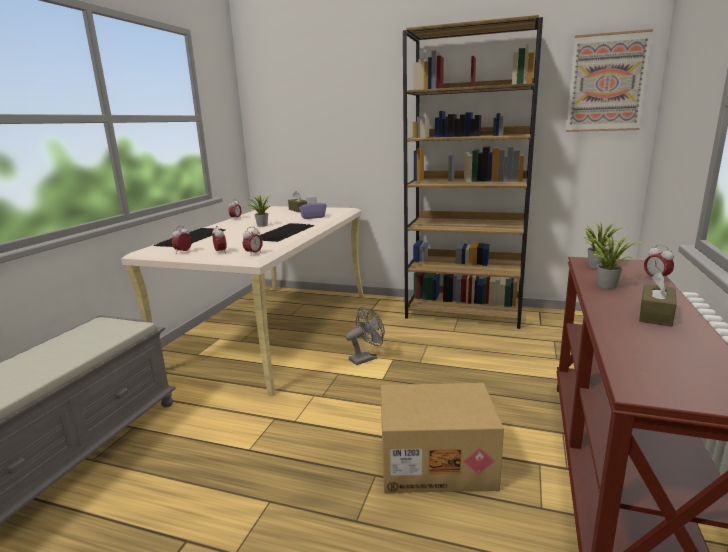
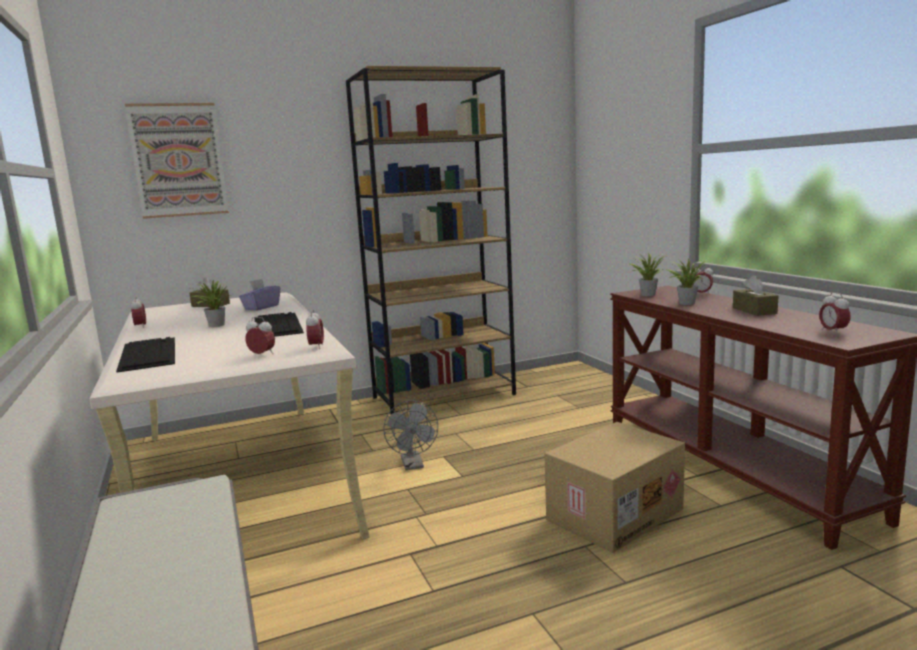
camera: 40 degrees left, 5 degrees down
alarm clock [172,226,192,254] -> alarm clock moved to [819,292,851,333]
grey fan [345,307,385,365] -> grey fan turned 150 degrees clockwise [383,400,438,470]
picture [566,29,653,132] -> picture moved to [125,103,229,219]

